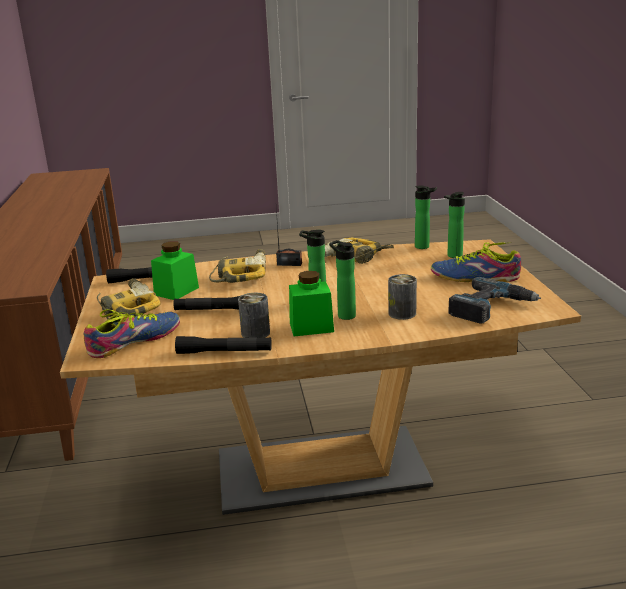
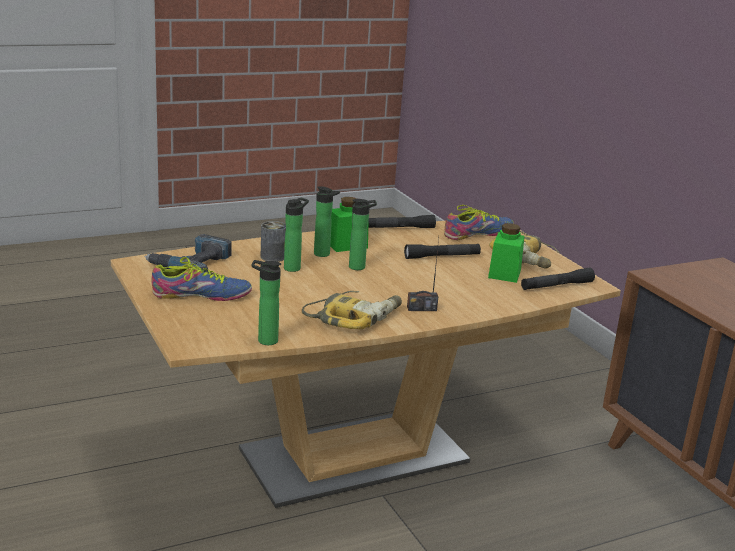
camera: 160 degrees right, 0 degrees up
shoe [84,309,180,358] -> shoe turned 150 degrees counterclockwise [444,205,514,240]
power drill [209,249,266,283] -> none
can [238,293,270,338] -> none
bottle [444,192,465,258] -> bottle moved to [284,198,309,272]

